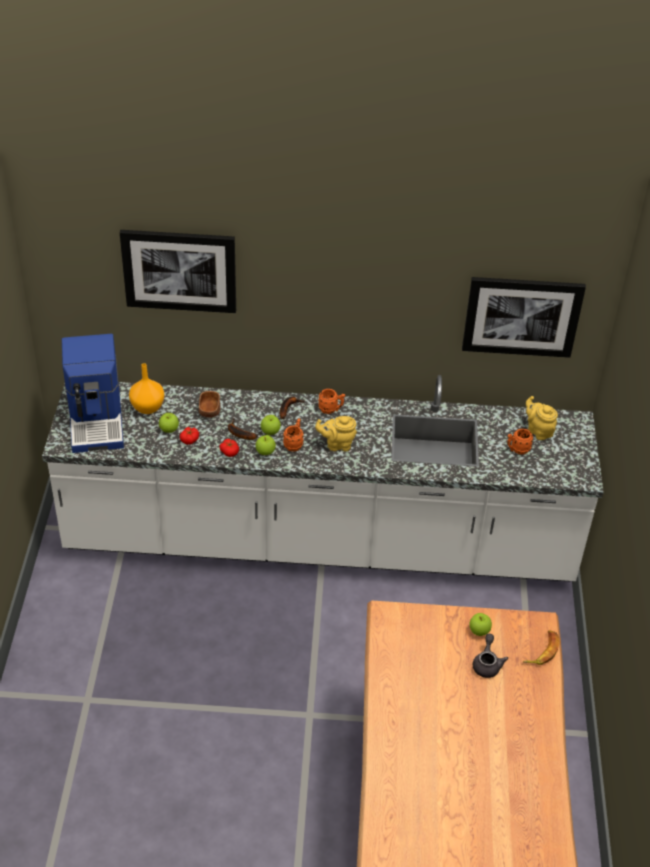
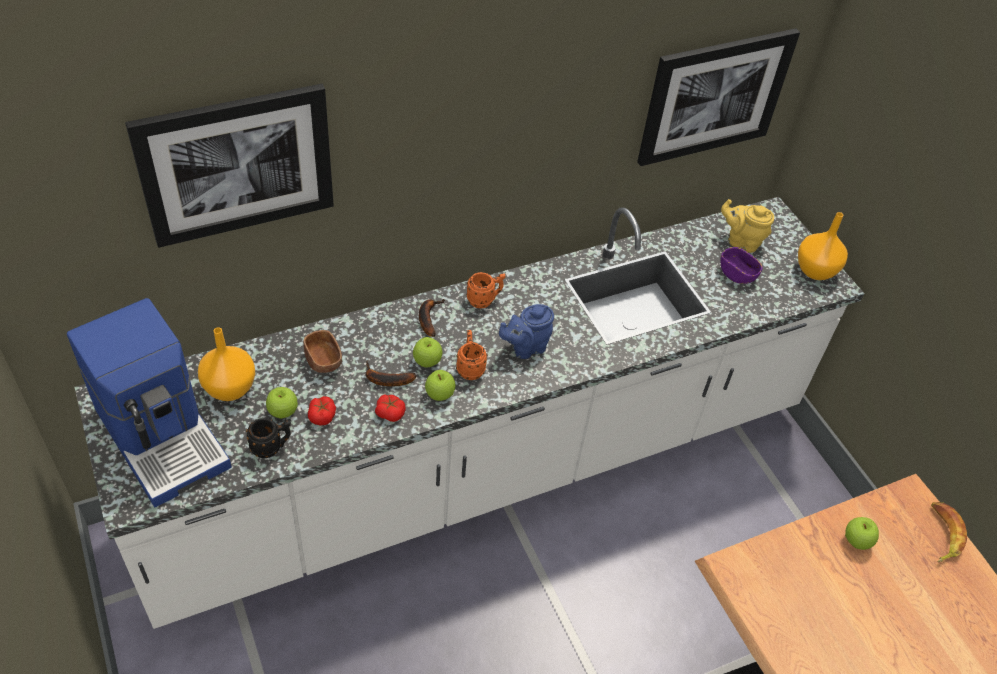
camera: 30 degrees left, 5 degrees up
yellow teapot [315,416,357,452] -> blue teapot [499,304,554,359]
grey teapot [472,634,508,678] -> none
orange mug [507,428,534,454] -> purple bowl [720,247,763,284]
none -> black mug [246,418,291,458]
none -> orange vase [798,212,848,280]

